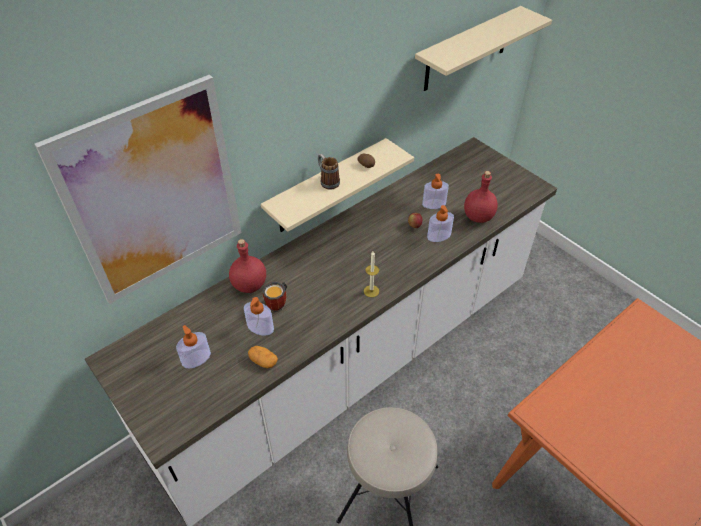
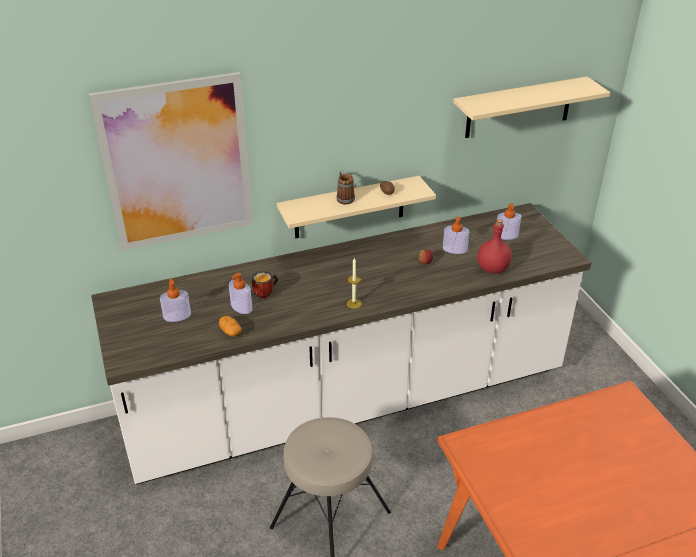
camera: 20 degrees right, 10 degrees down
red bottle [229,239,266,293] -> none
soap dispenser [427,205,454,242] -> soap dispenser moved to [497,203,522,240]

